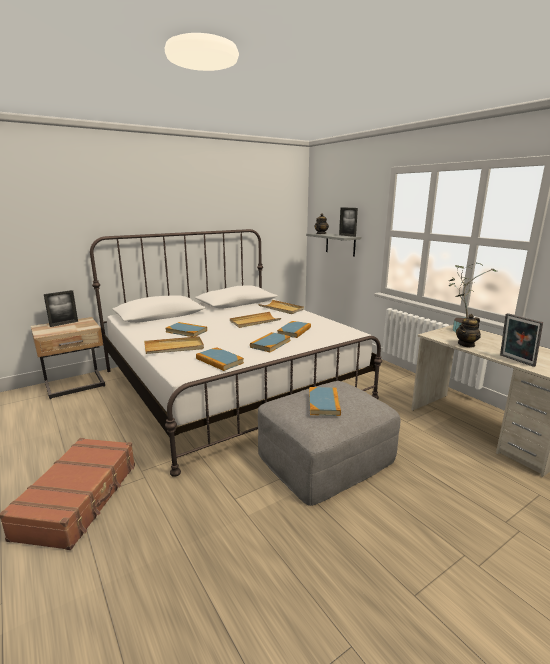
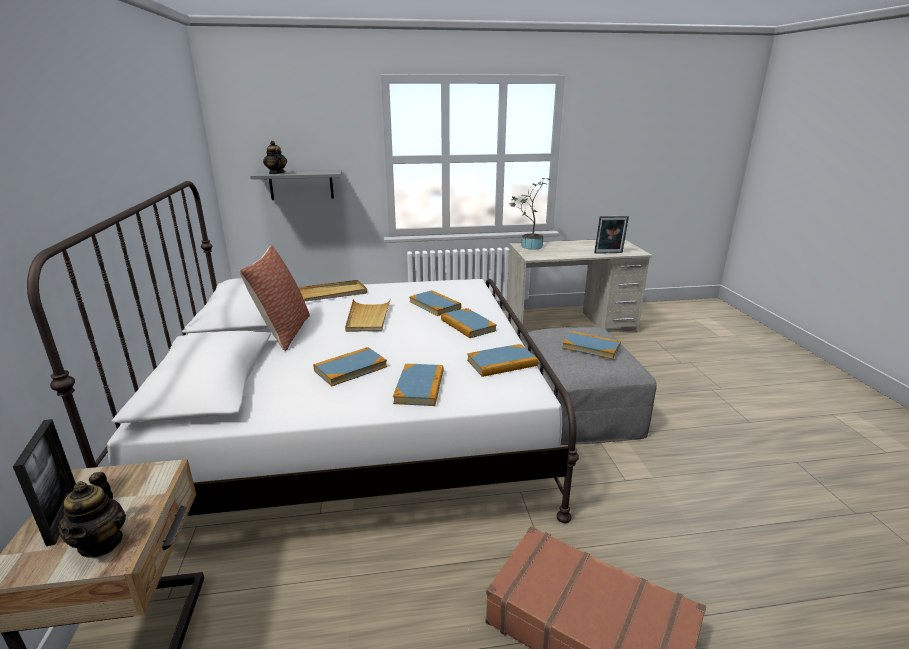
camera: 65 degrees left, 5 degrees up
beige tray [144,336,204,354] -> book [393,364,444,406]
picture frame [339,207,358,237] -> none
teapot [456,314,481,348] -> teapot moved to [58,472,126,558]
none -> pillow [239,245,310,351]

